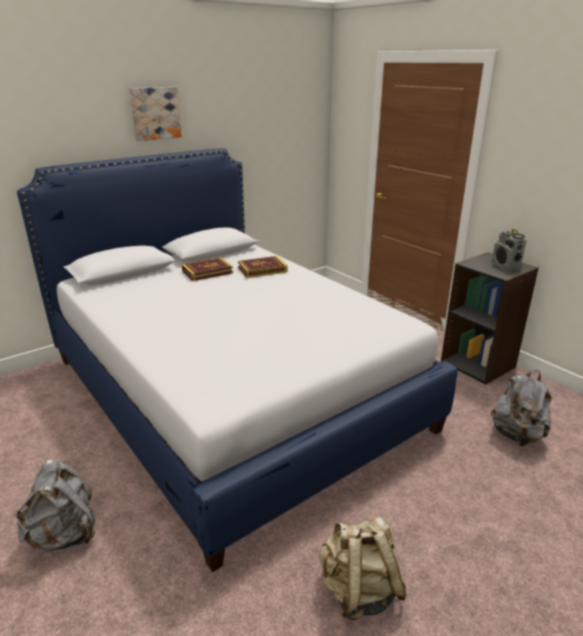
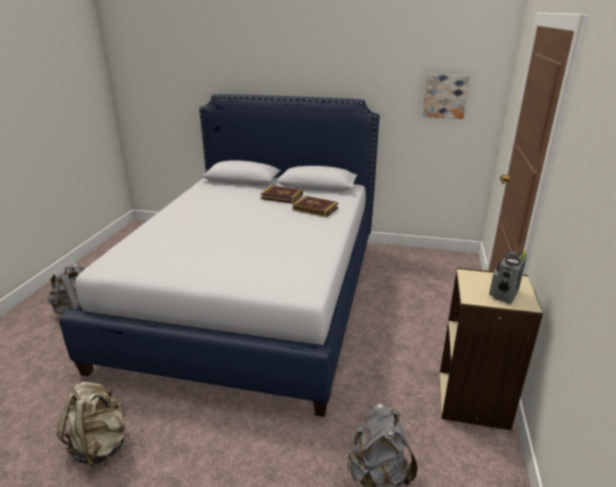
camera: 50 degrees right, 0 degrees up
picture [129,87,182,141] -> picture moved to [422,75,470,119]
black bookcase [441,252,539,385] -> beige bookcase [440,268,543,430]

